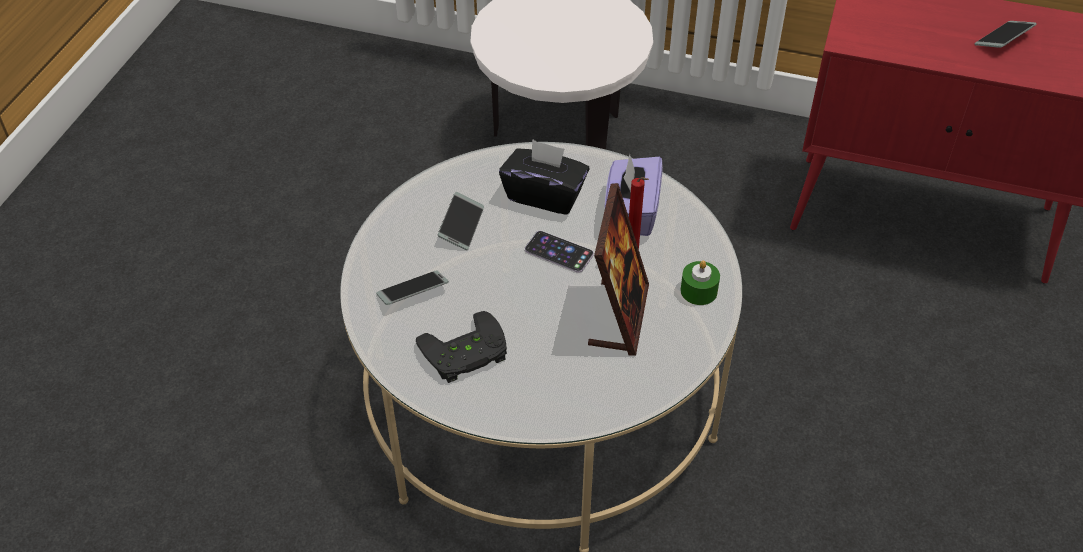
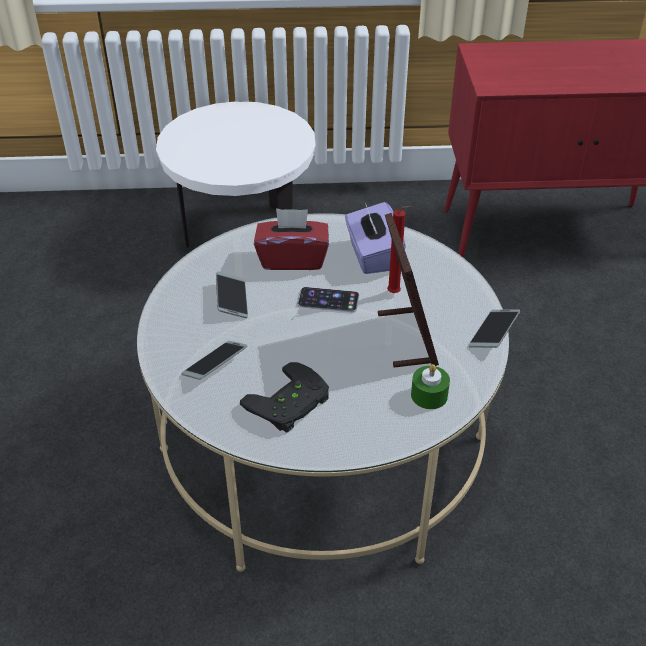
camera: 20 degrees left, 5 degrees down
black tissue box [499,139,590,215] -> red tissue box [254,208,329,270]
green candle [680,260,720,305] -> green candle moved to [411,364,450,409]
phone [975,21,1036,48] -> phone moved to [469,309,520,348]

